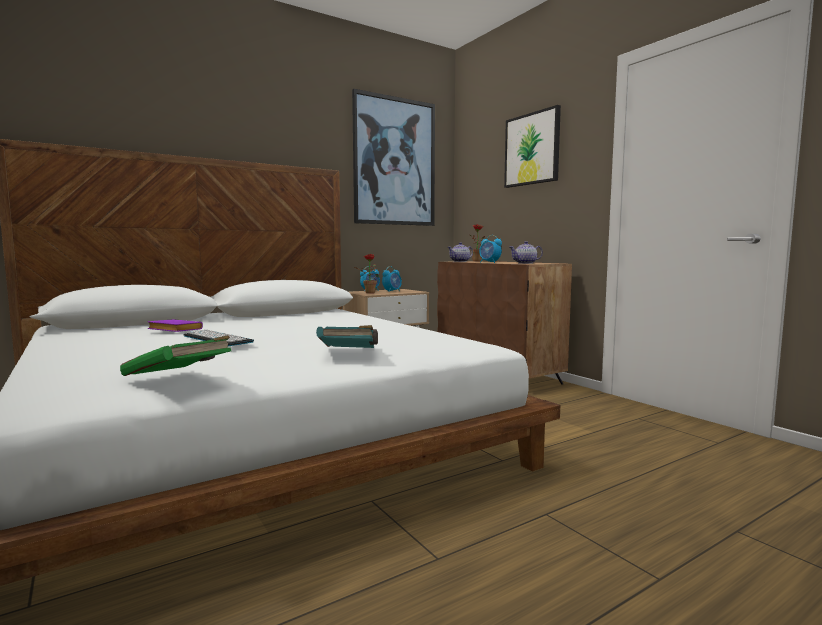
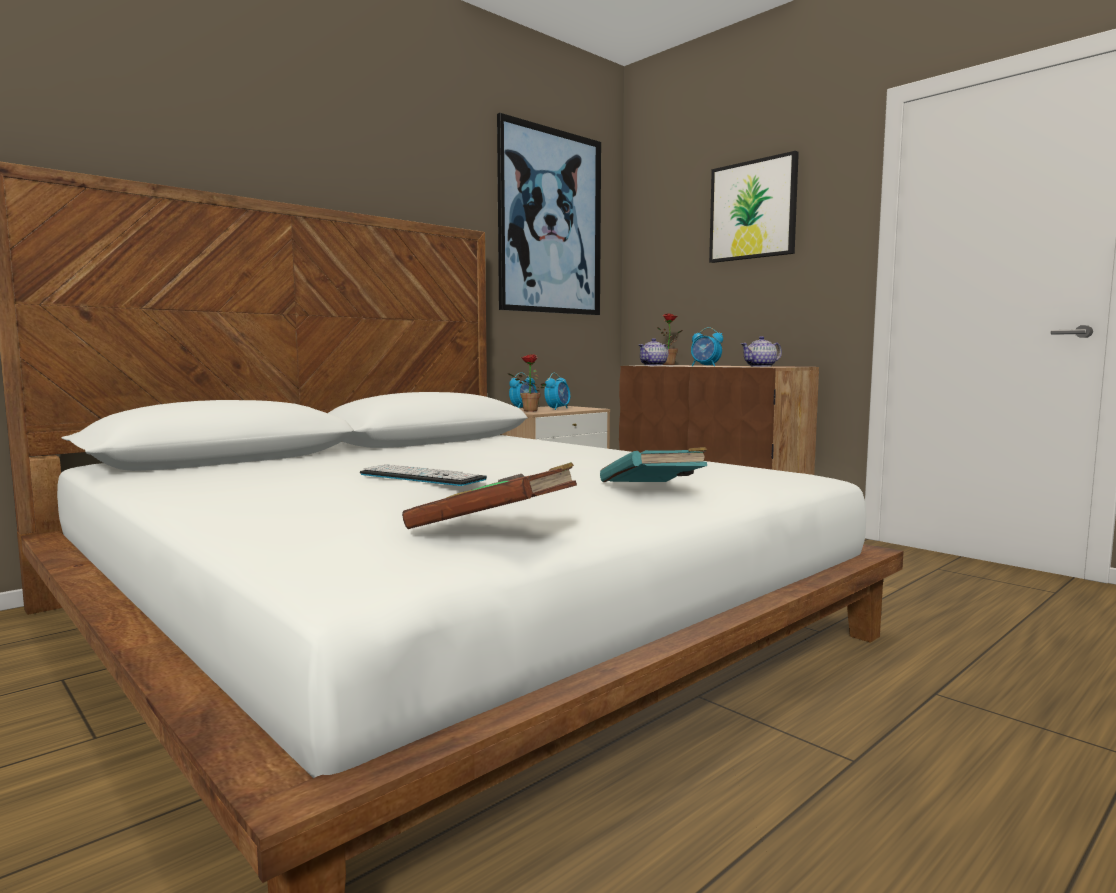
camera: 10 degrees left, 0 degrees up
green book [120,335,231,376] -> brown book [402,462,577,529]
purple book [148,319,203,332] -> none

